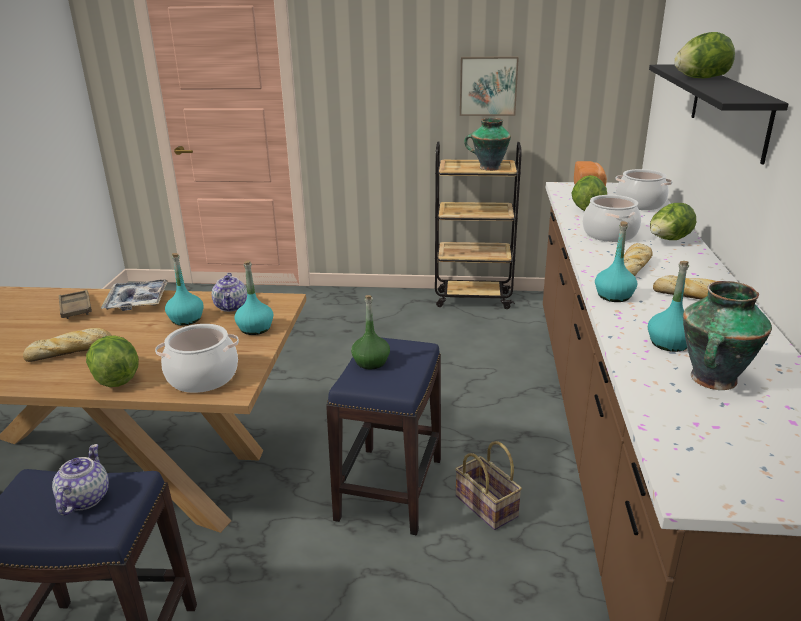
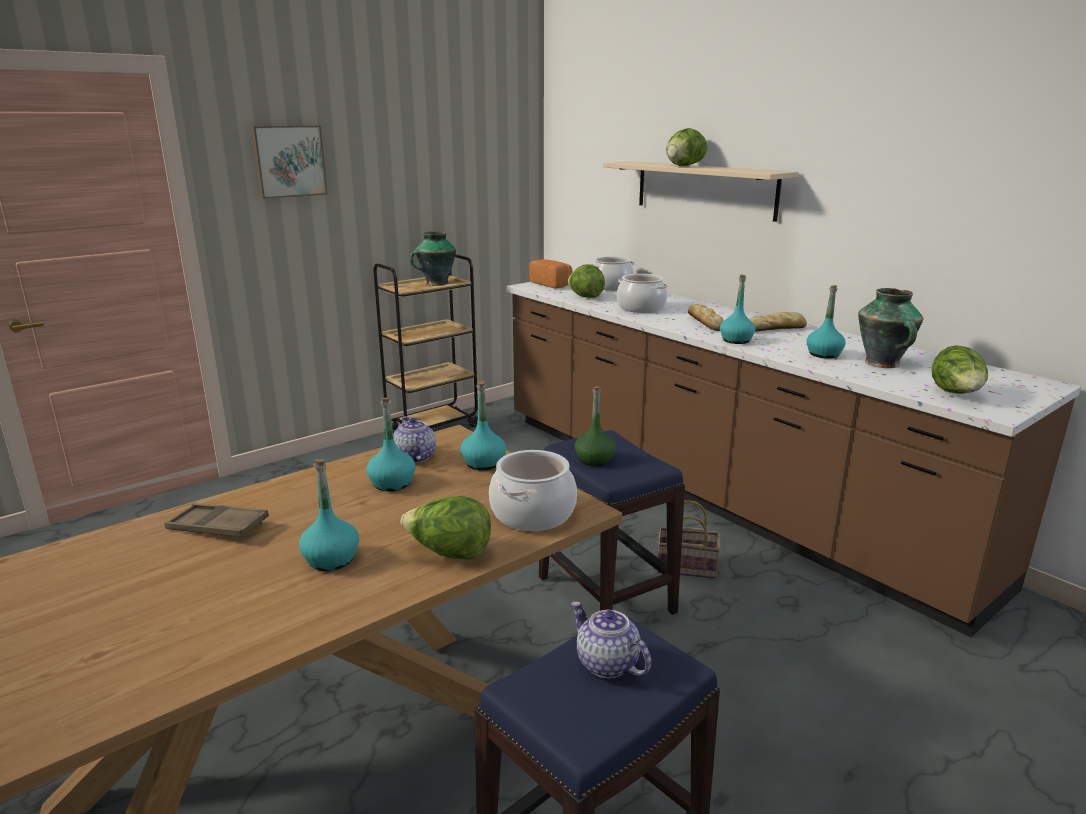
camera: 45 degrees left, 5 degrees down
bread [23,328,112,362] -> turquoise bottle [299,459,359,571]
tray [101,279,169,311] -> none
teapot [212,273,247,312] -> teapot turned 150 degrees counterclockwise [393,416,436,463]
picture [460,56,519,116] -> picture moved to [251,125,327,199]
black shelf [649,65,789,165] -> beige shelf [603,161,799,222]
lettuce [650,203,696,240] -> lettuce moved to [932,345,988,394]

